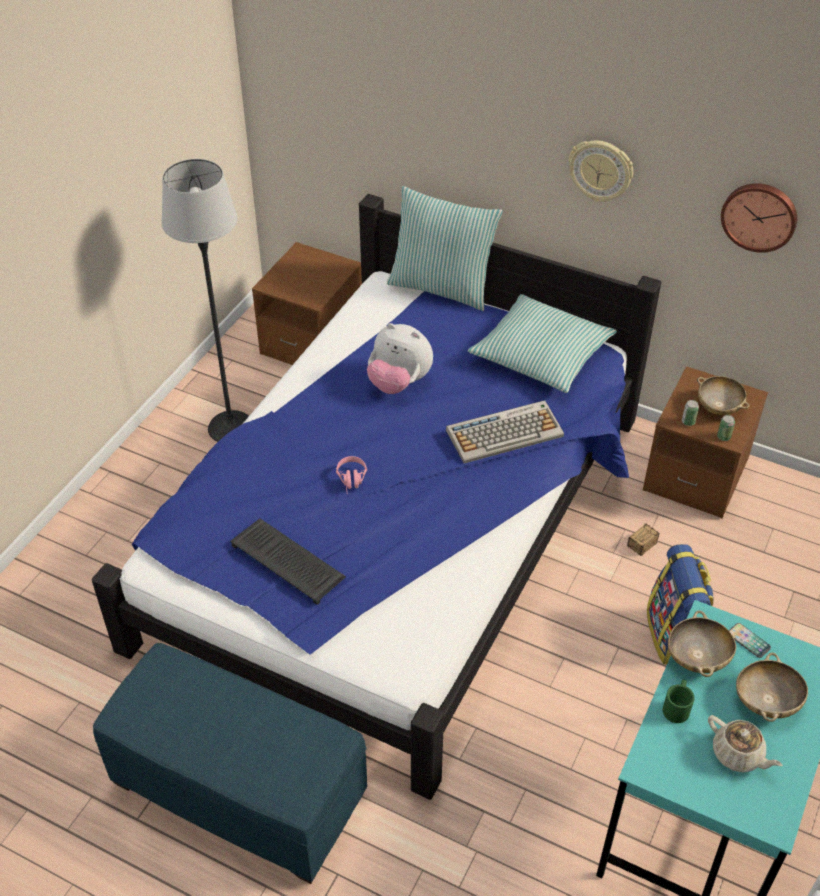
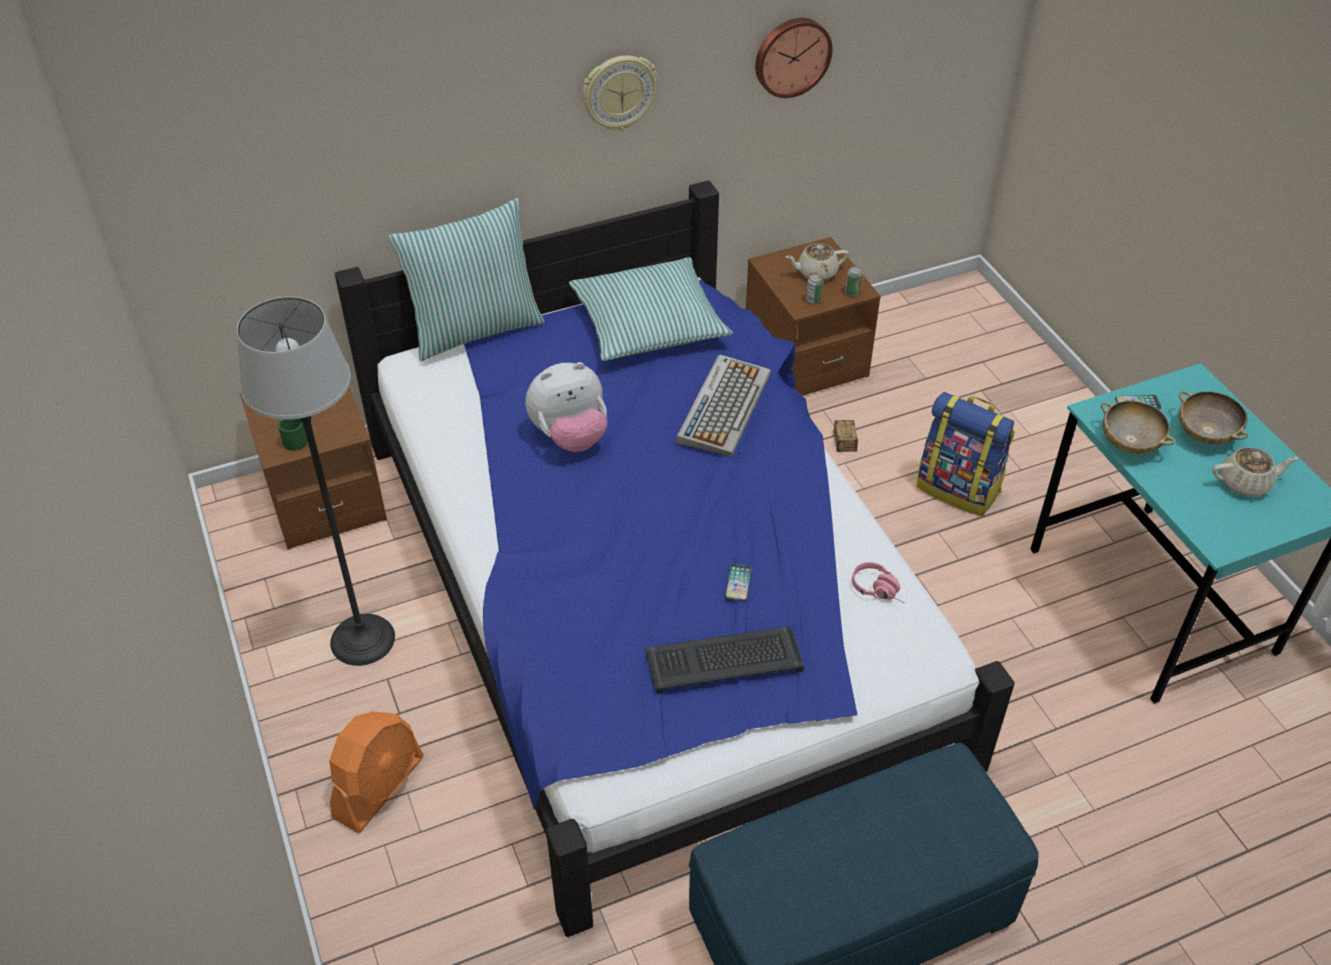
camera: 50 degrees left, 0 degrees up
pink headphones [336,456,367,491] -> pink headphones moved to [852,562,905,603]
green mug [663,680,695,723] -> green mug moved to [278,419,308,451]
beige bowl [697,376,750,415] -> beige teapot [786,243,849,281]
none -> orange fan [329,711,424,833]
none -> phone [725,564,752,601]

